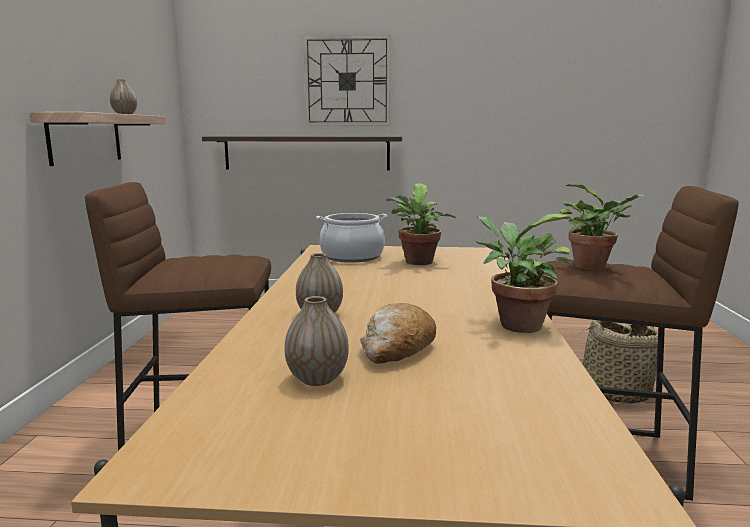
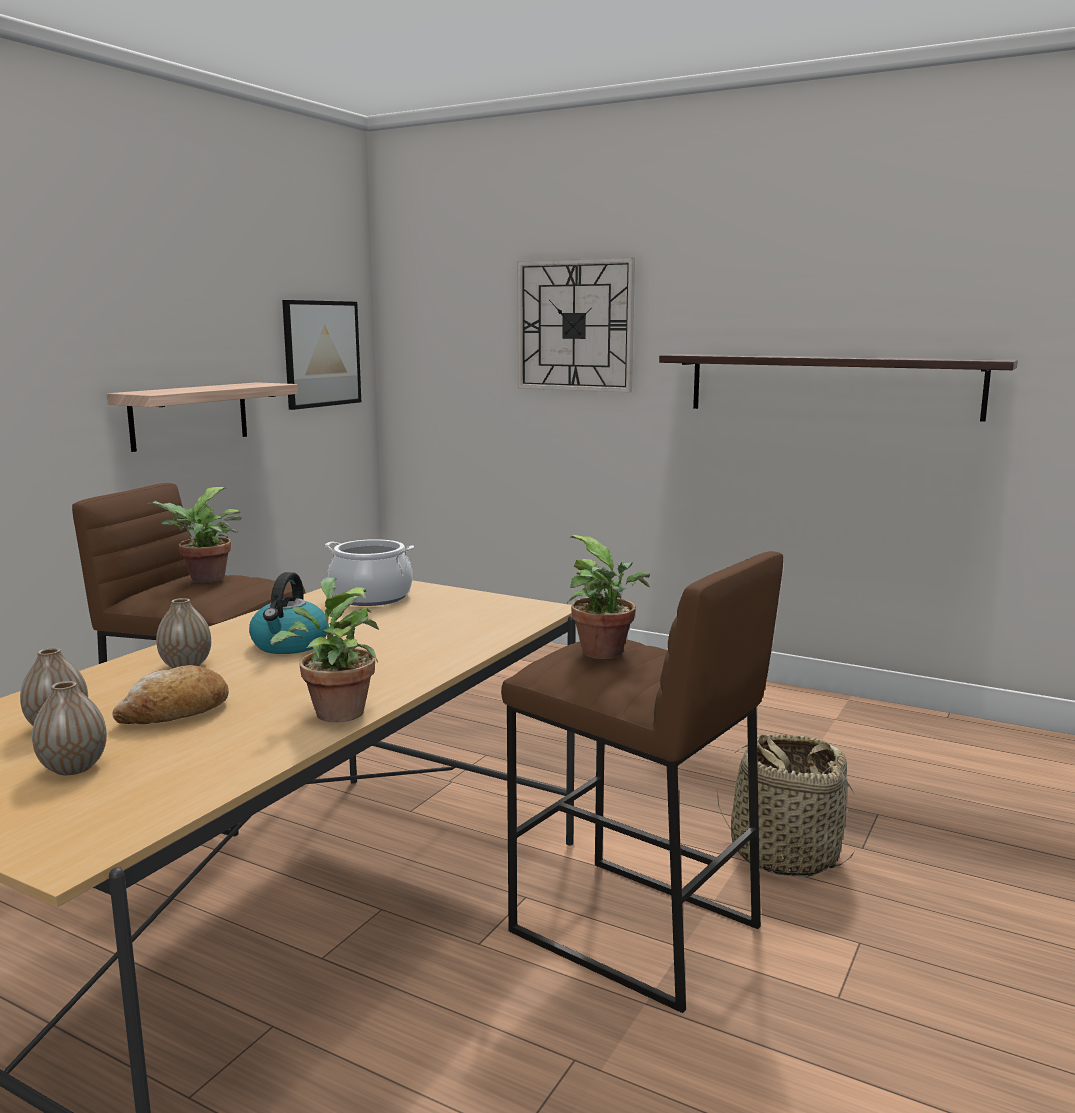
camera: 25 degrees right, 0 degrees up
vase [110,79,137,114] -> vase moved to [32,681,107,775]
shelf [202,136,403,170] -> shelf moved to [659,354,1018,422]
potted plant [386,183,456,265] -> potted plant moved to [147,487,242,583]
none -> kettle [249,572,329,654]
none -> picture [282,300,361,410]

